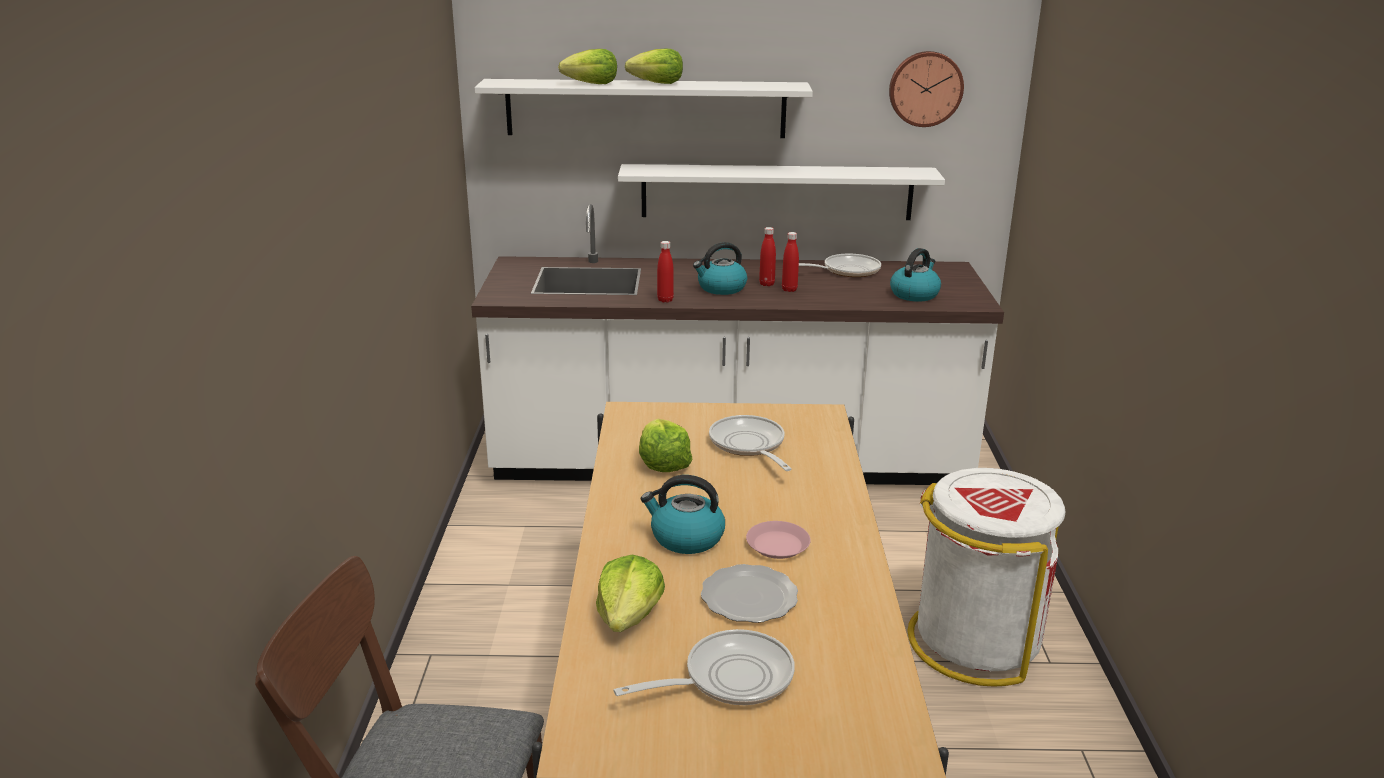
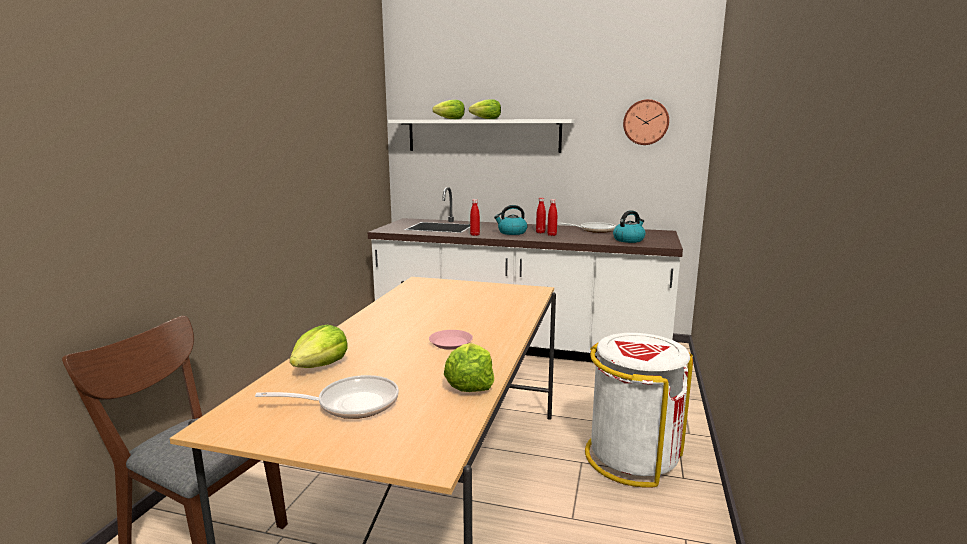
camera: 15 degrees right, 10 degrees down
white shelf [618,164,945,220] -> none
lettuce [639,419,693,472] -> lettuce moved to [444,343,494,392]
kettle [641,475,725,554] -> none
plate [701,564,798,623] -> none
frying pan [709,415,792,471] -> none

